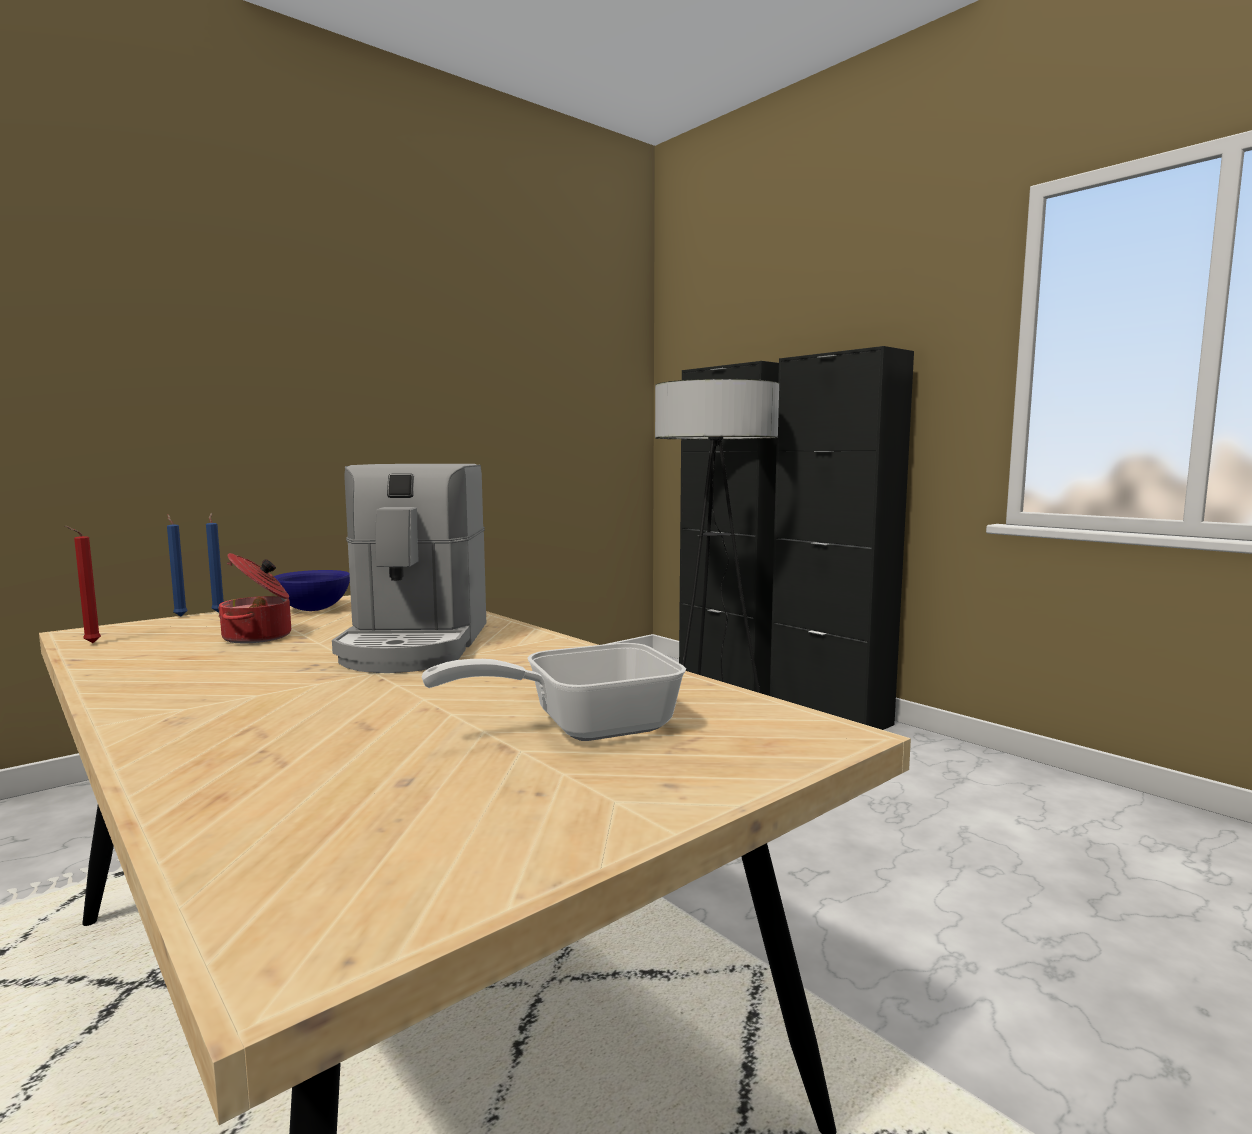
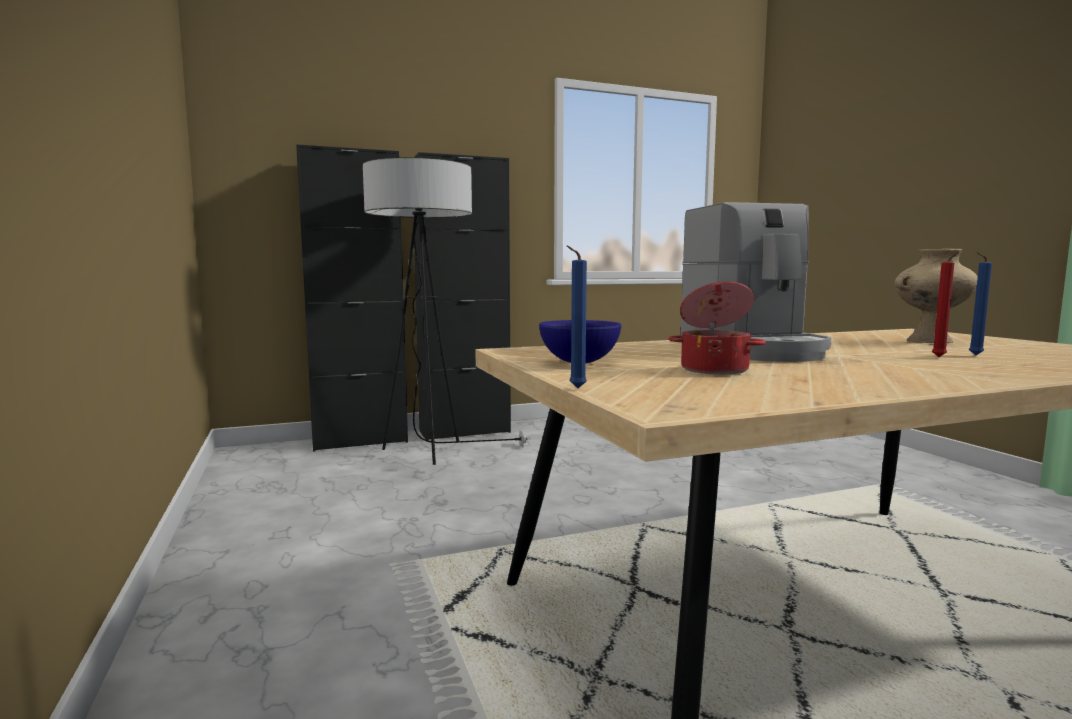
camera: 70 degrees left, 0 degrees up
red candle [65,526,101,643] -> red candle moved to [932,251,959,357]
blue candle [206,513,224,613] -> blue candle moved to [969,252,992,355]
coffee machine [332,464,486,673] -> coffee machine turned 60 degrees clockwise [681,202,831,362]
frying pan [422,643,686,741] -> beige vase [895,249,978,343]

